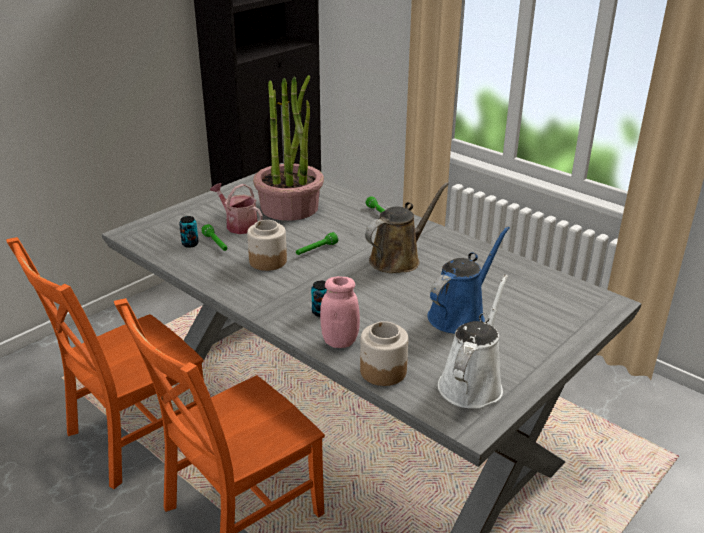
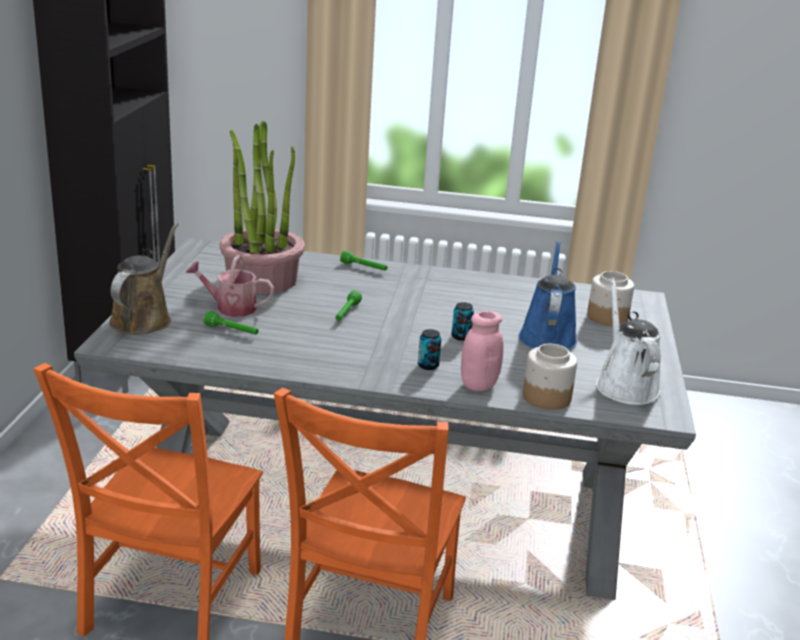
camera: 35 degrees left, 5 degrees down
can [179,216,199,248] -> can moved to [451,302,474,341]
jar [247,220,287,271] -> jar moved to [587,271,634,326]
brown watering can [365,183,449,273] -> brown watering can moved to [109,222,179,334]

